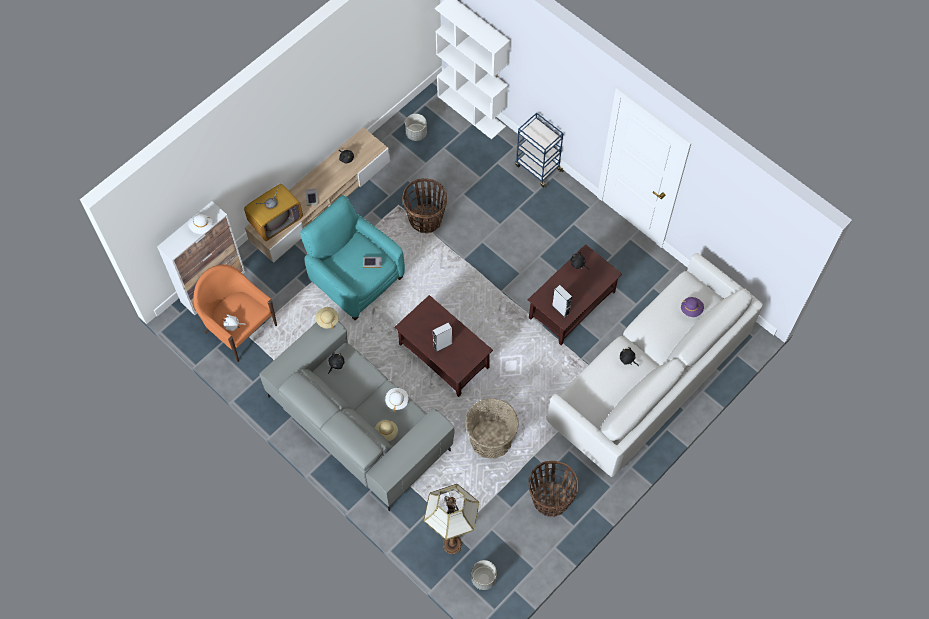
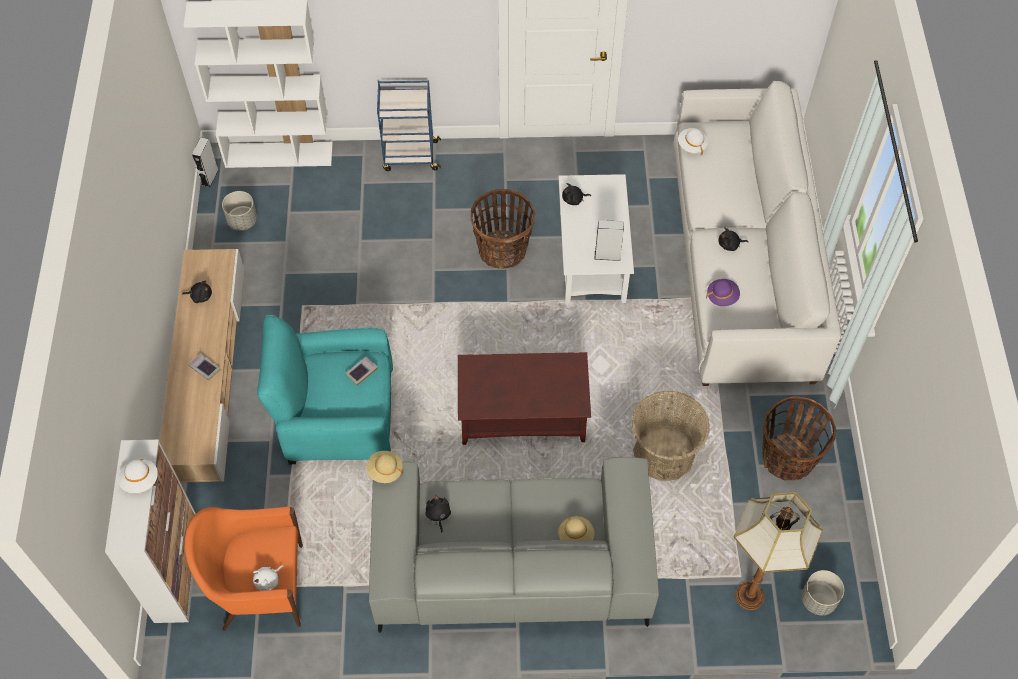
camera: 45 degrees left, 5 degrees down
television [244,184,303,241] -> none
white hat [385,388,408,412] -> white hat moved to [678,128,709,156]
basket [402,178,447,233] -> basket moved to [470,189,535,269]
grey speaker [433,322,452,352] -> grey speaker moved to [192,137,218,187]
brown coffee table [528,244,622,345] -> white coffee table [558,174,634,304]
purple hat [681,297,704,317] -> purple hat moved to [706,279,740,306]

